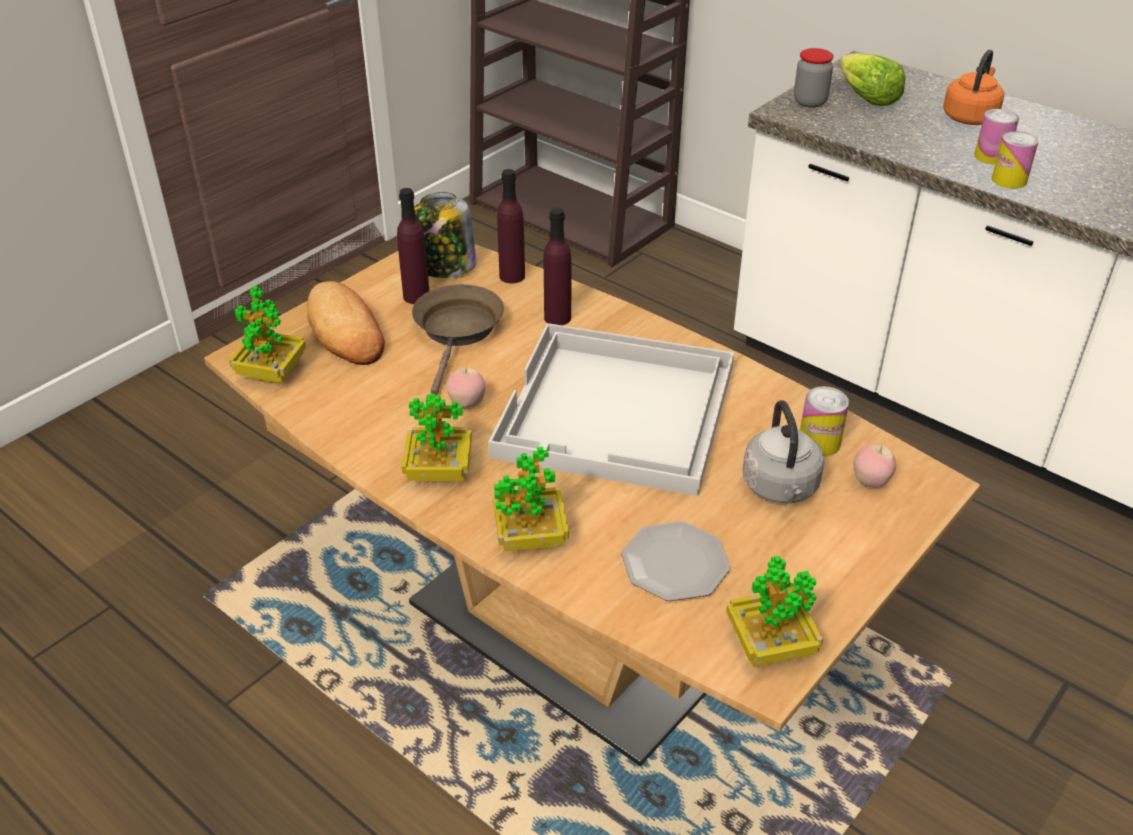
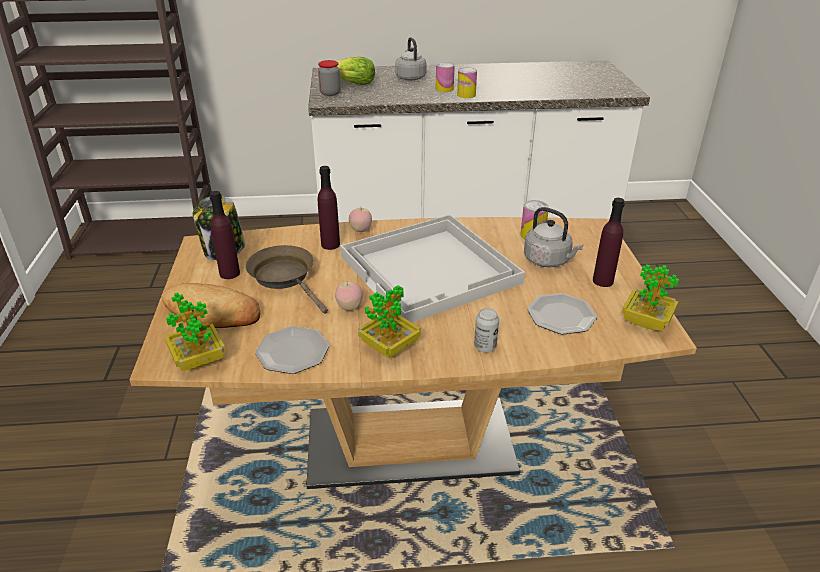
camera: 45 degrees left, 5 degrees down
potted plant [493,446,569,552] -> can [474,308,499,352]
purple bottle [497,169,525,283] -> purple bottle moved to [593,198,625,287]
apple [854,444,896,488] -> apple moved to [349,208,372,232]
orange kettle [943,49,1004,125] -> grey kettle [395,37,427,81]
none -> plate [255,326,330,374]

